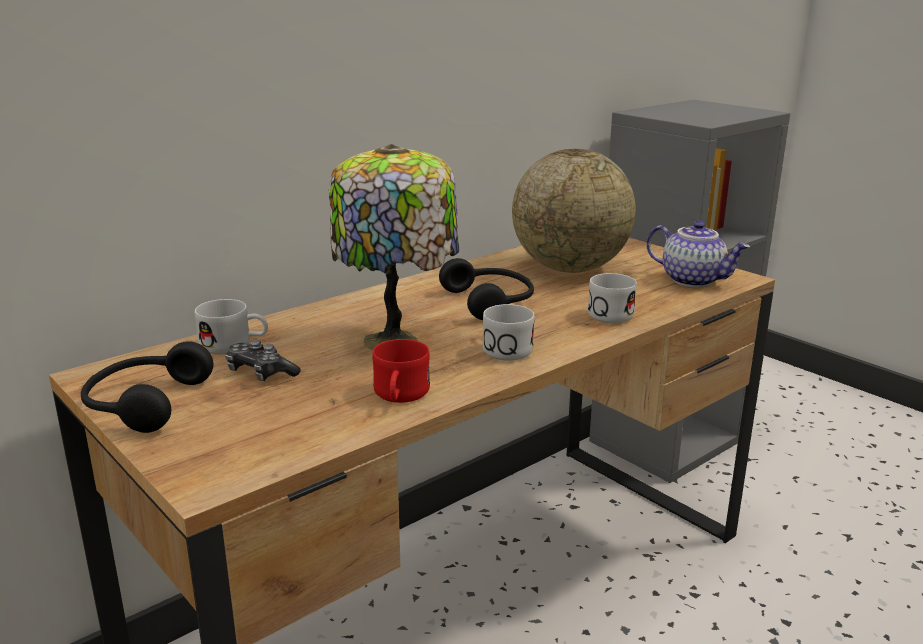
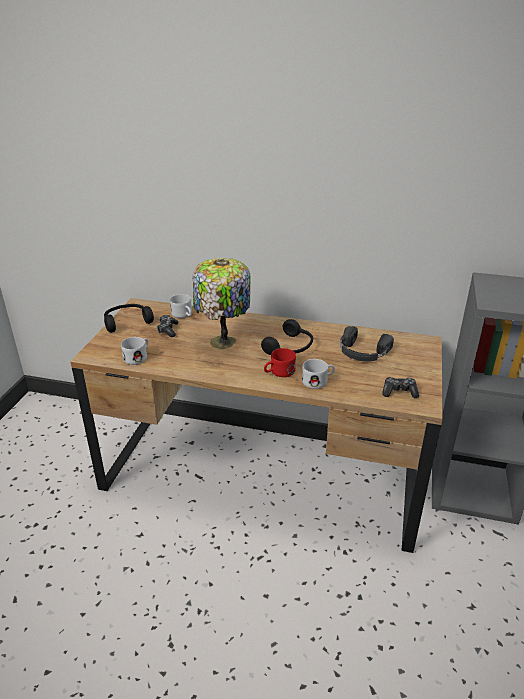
camera: 55 degrees right, 10 degrees up
red mug [372,339,430,403] -> red mug moved to [264,348,296,377]
white mug [482,304,535,361] -> white mug moved to [121,337,149,365]
globe [512,149,636,273] -> black headphones [340,326,394,361]
teapot [646,221,750,287] -> game controller [382,377,419,398]

